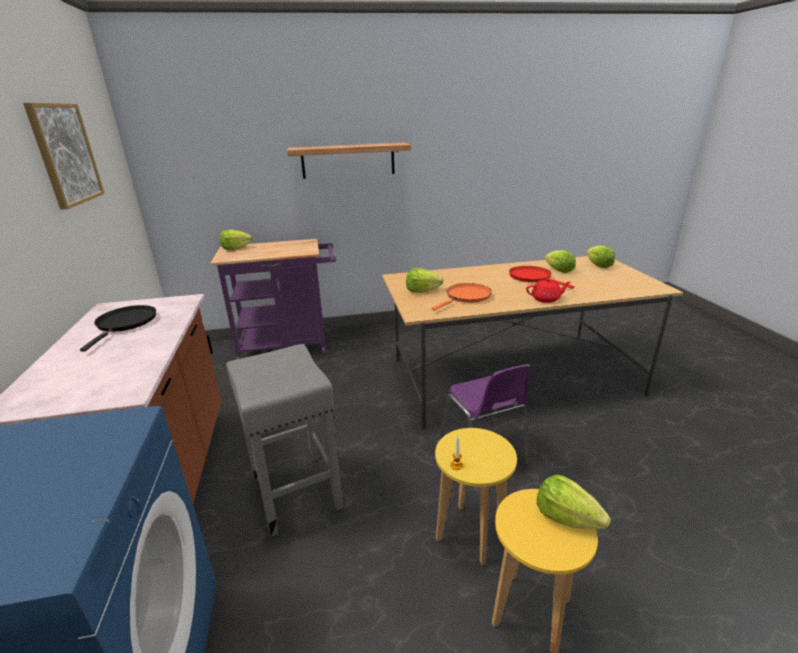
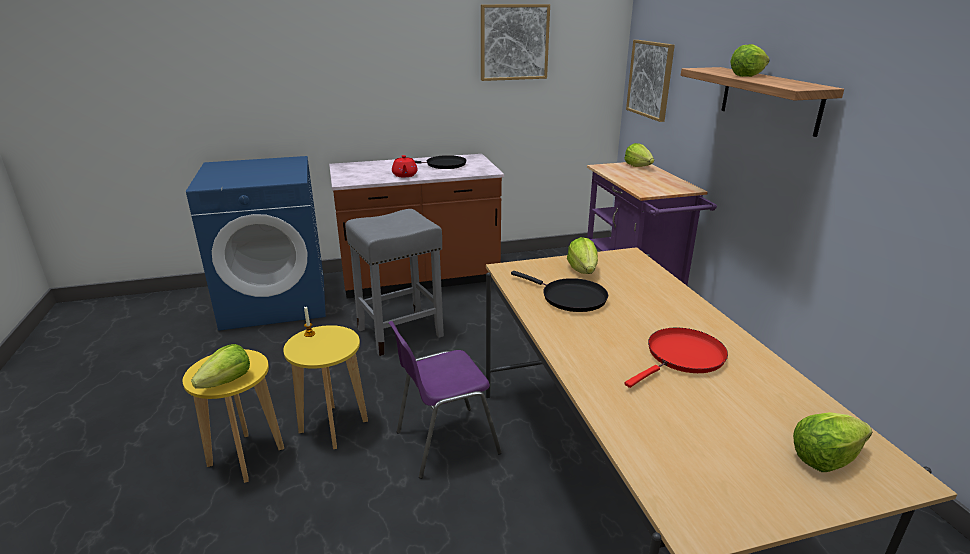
camera: 85 degrees right, 0 degrees up
orange frying pan [432,283,492,311] -> black frying pan [511,271,608,312]
red teapot [526,278,571,303] -> red teapot moved to [392,155,418,178]
lettuce [545,250,576,273] -> lettuce moved to [730,44,770,77]
none -> picture [626,40,675,122]

